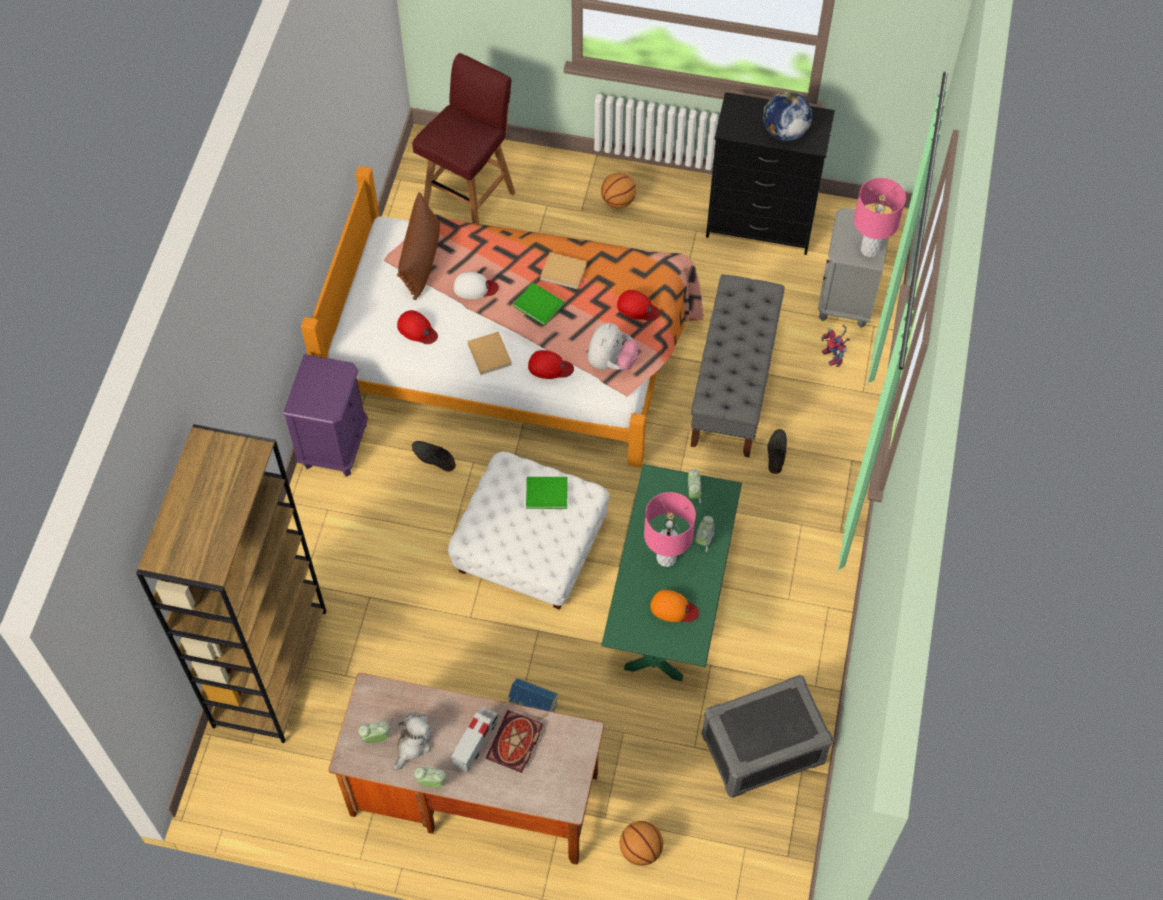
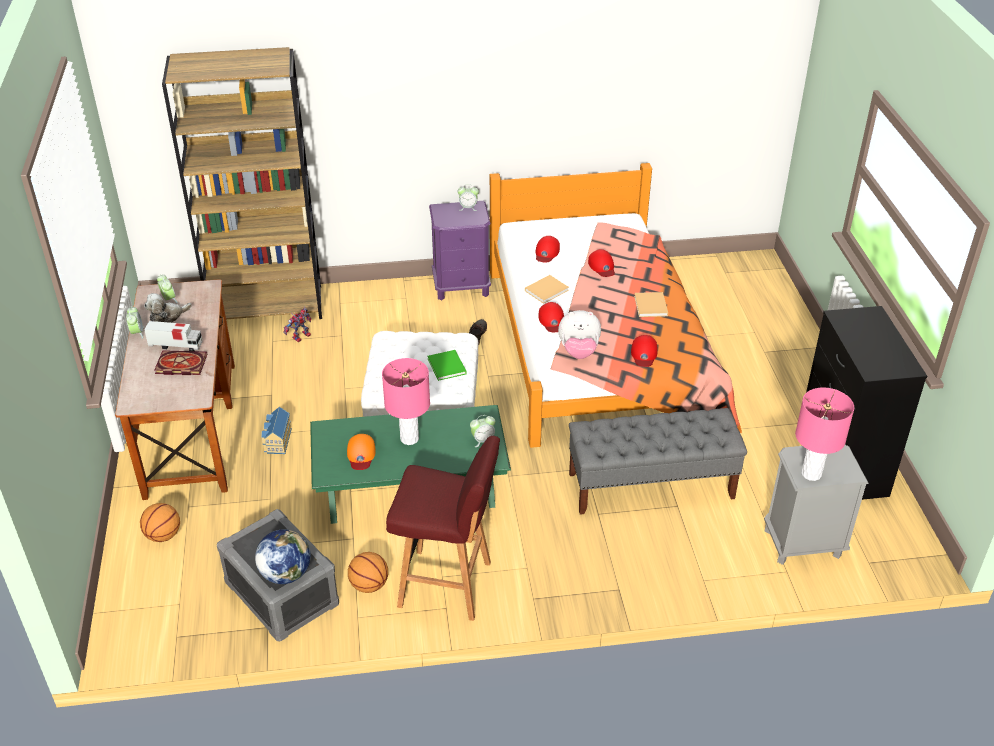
camera: 70 degrees right, 20 degrees down
plush toy [393,713,431,770] -> plush toy turned 135 degrees clockwise [144,293,192,323]
brown pillow [397,193,440,300] -> none
red stool [412,53,515,224] -> red stool moved to [386,436,500,621]
white cap [454,272,499,299] -> red cap [588,249,615,277]
green book [513,283,564,326] -> none
basketball [601,173,636,208] -> basketball moved to [348,552,388,593]
alarm clock [695,516,715,552] -> alarm clock moved to [457,184,479,211]
globe [763,91,812,141] -> globe moved to [255,529,311,584]
grey shoe [767,429,787,474] -> none
toy robot [821,325,850,367] -> toy robot moved to [283,306,311,342]

